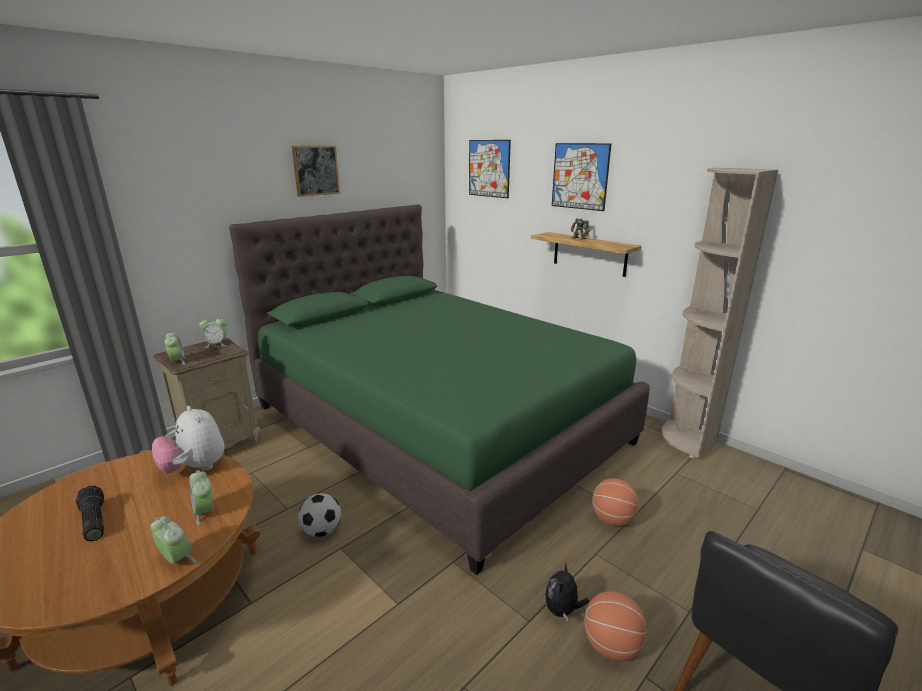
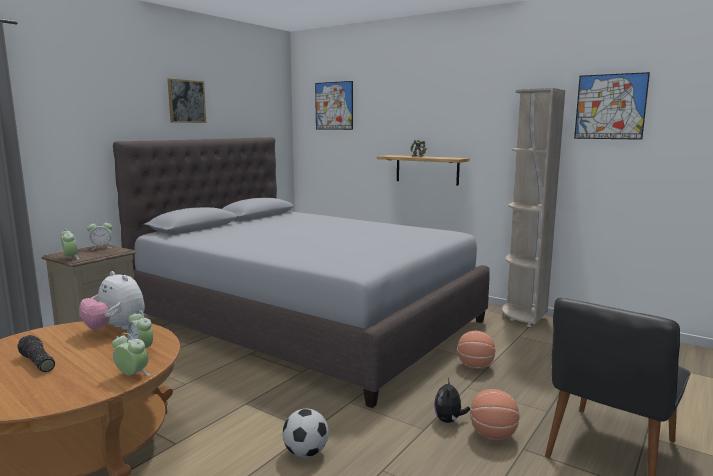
camera: 10 degrees left, 10 degrees down
green bed [229,204,650,575] -> grey bed [113,137,490,408]
football [298,493,341,537] -> football moved to [282,409,329,458]
picture [552,143,612,211] -> picture moved to [574,72,650,140]

